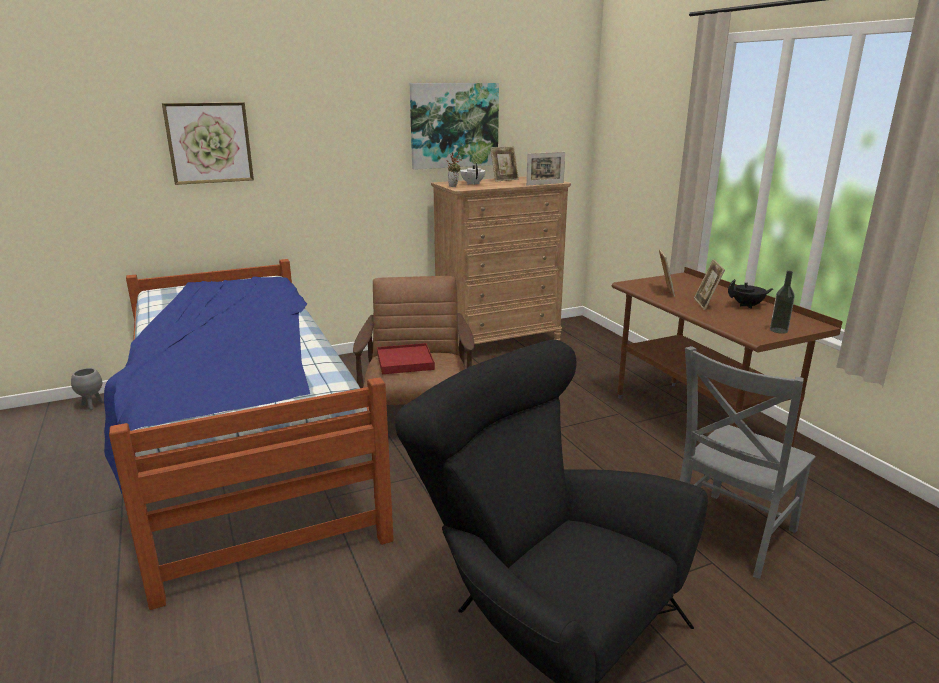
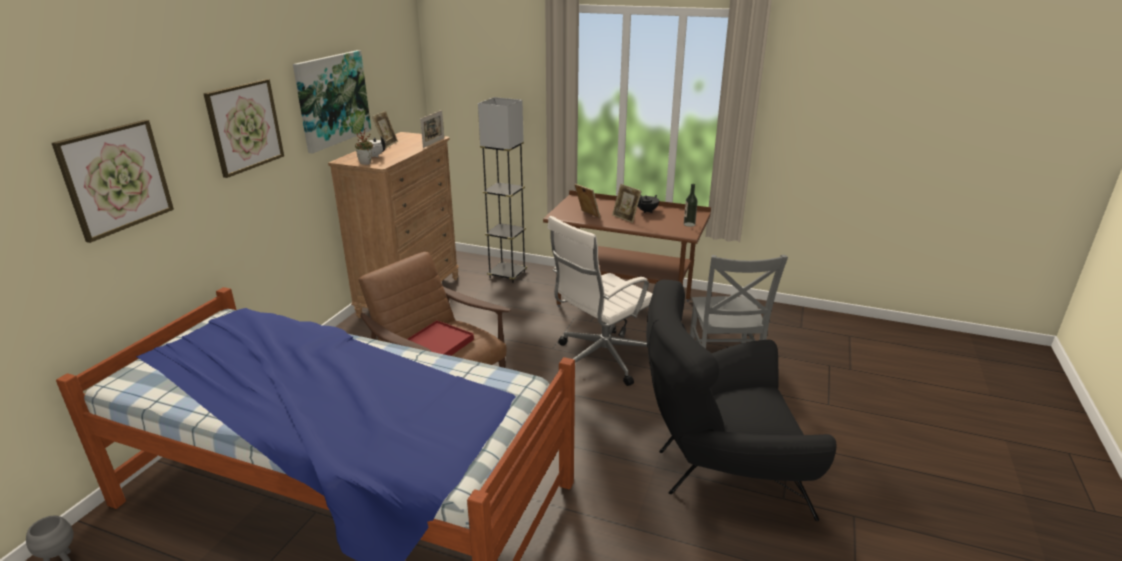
camera: 45 degrees left, 5 degrees up
none -> picture [203,79,284,178]
none -> grey floor lamp [478,97,527,283]
none -> white office chair [548,216,653,386]

